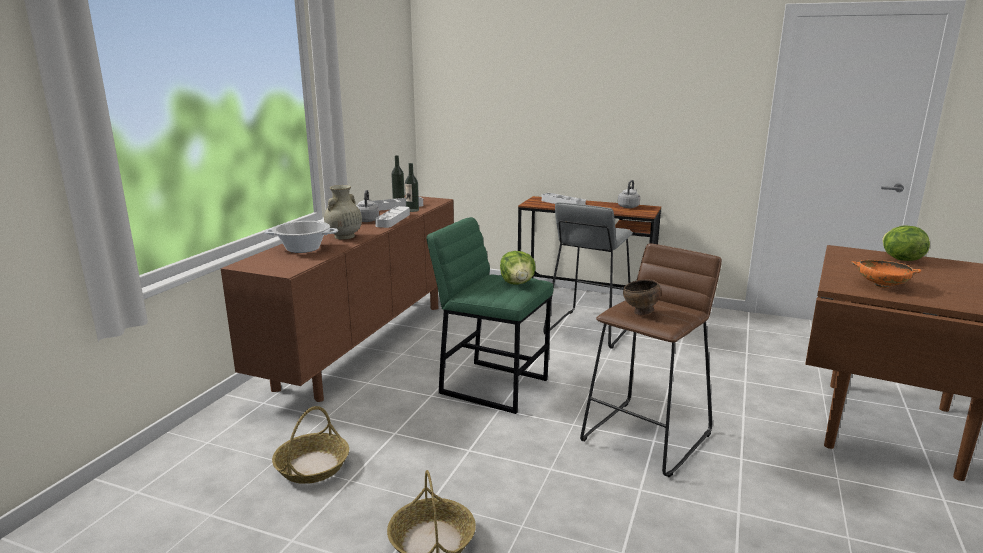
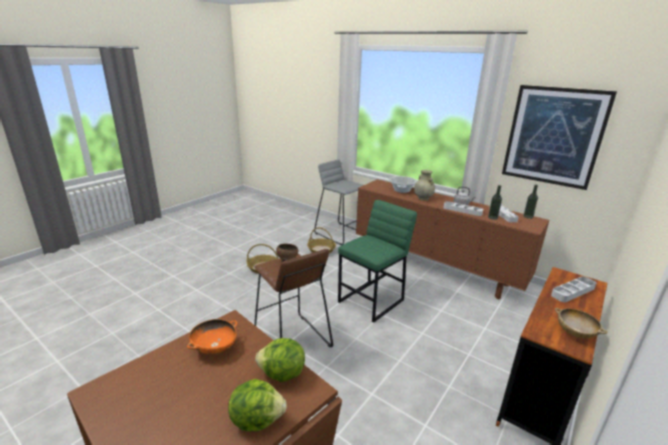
camera: 105 degrees right, 5 degrees up
lettuce [500,251,536,285] -> lettuce moved to [255,338,305,382]
grey stool [543,202,633,349] -> grey stool moved to [314,160,363,245]
grey kettle [618,180,640,208] -> beige bowl [555,308,608,338]
none -> picture [502,85,617,190]

